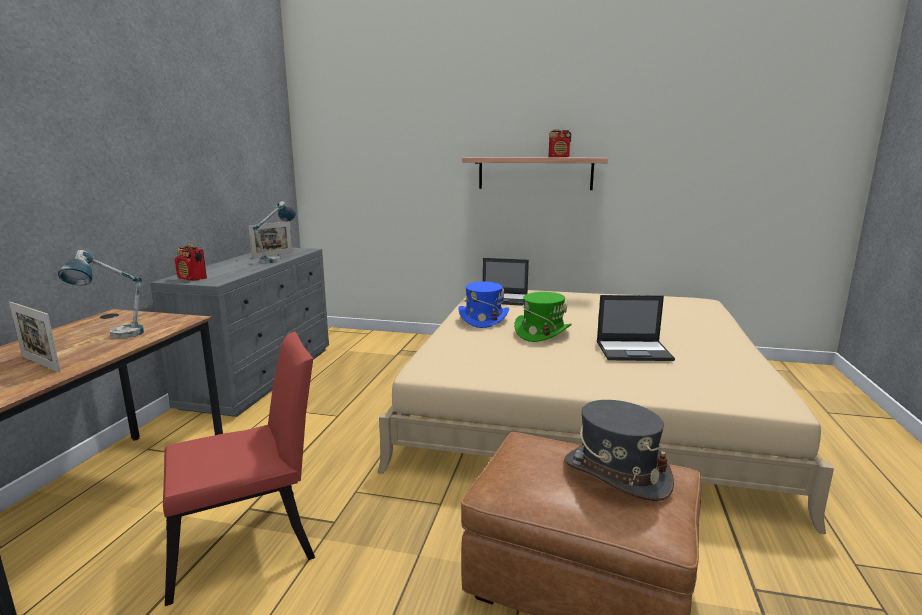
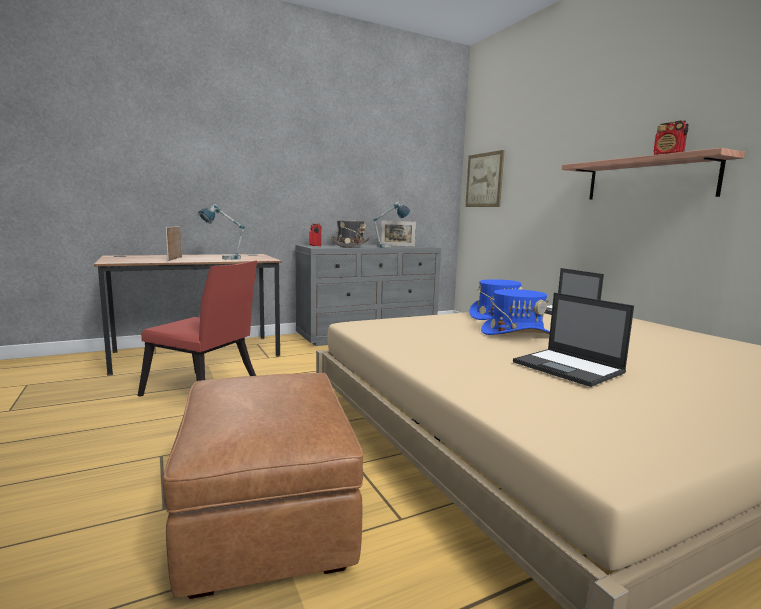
camera: 50 degrees right, 5 degrees down
green hat [514,292,572,342] -> blue hat [481,289,550,335]
grey hat [564,400,674,501] -> grey hat moved to [332,220,369,248]
none -> picture [465,150,505,207]

